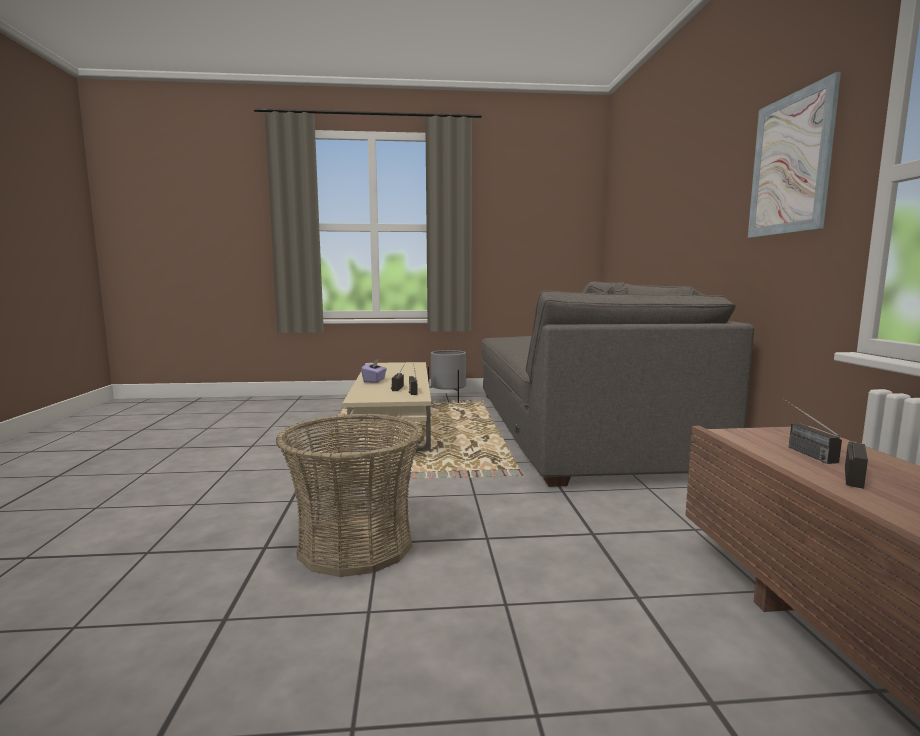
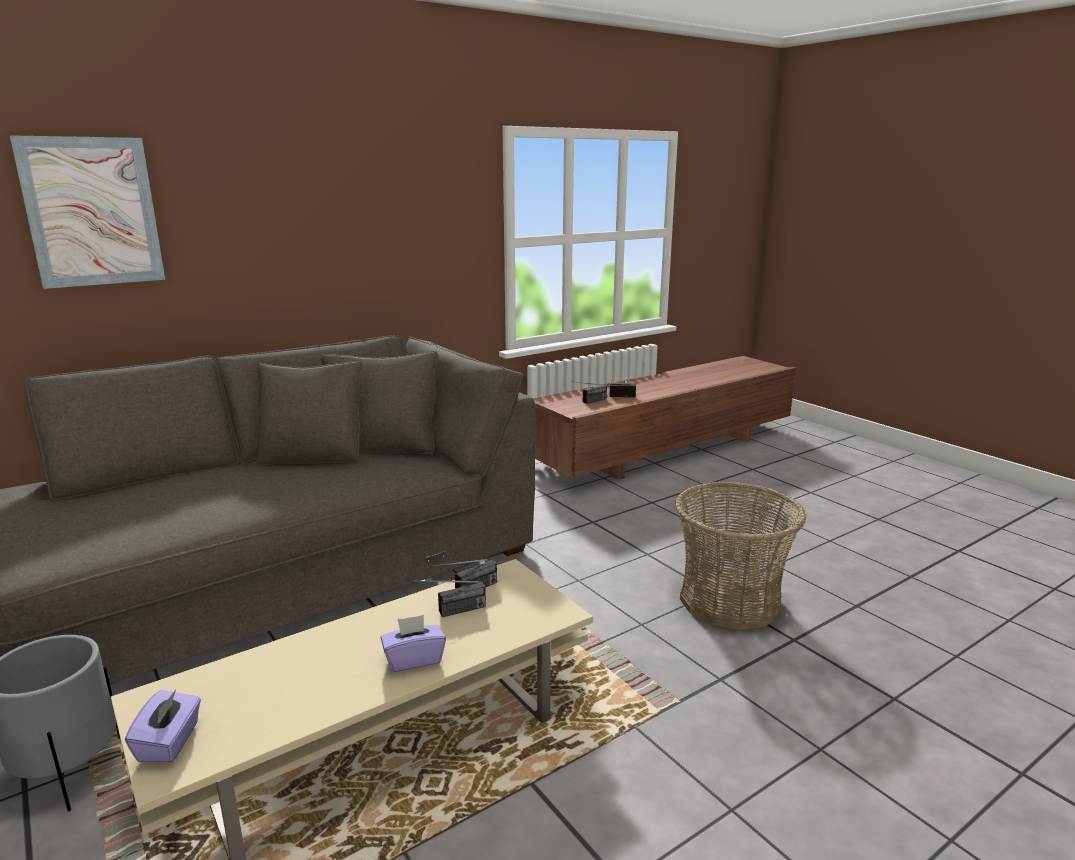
camera: 120 degrees left, 10 degrees up
picture [748,72,841,238] -> picture moved to [10,135,165,289]
none -> purple tissue box [125,690,201,763]

